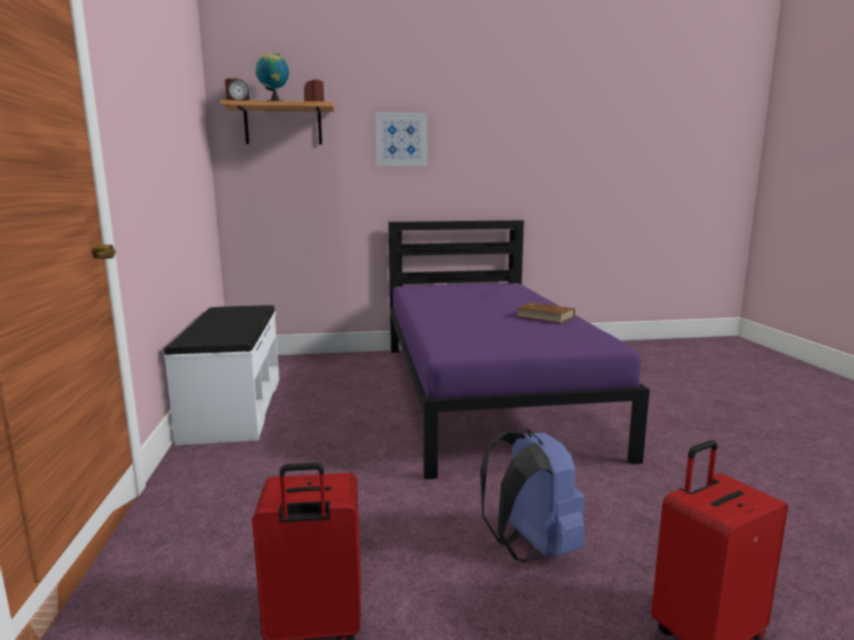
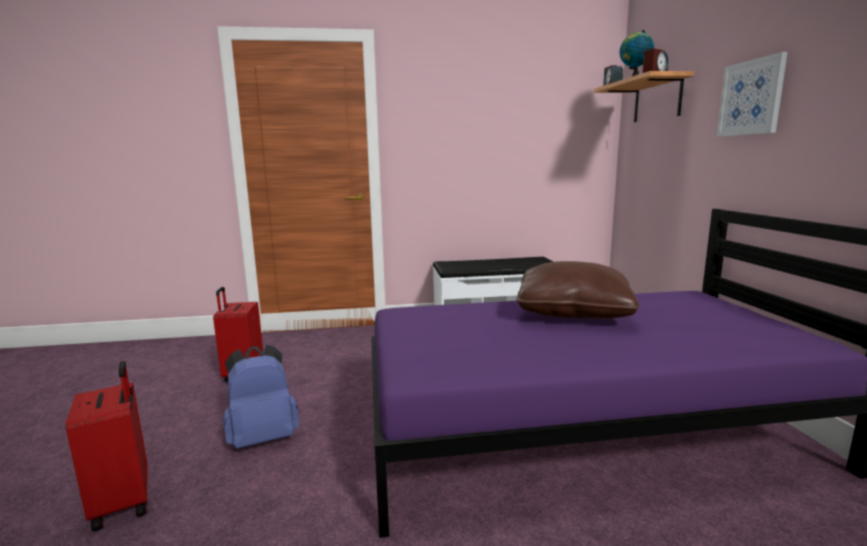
camera: 90 degrees right, 0 degrees up
brown book [516,302,575,323] -> none
none -> brown pillow [516,261,639,319]

